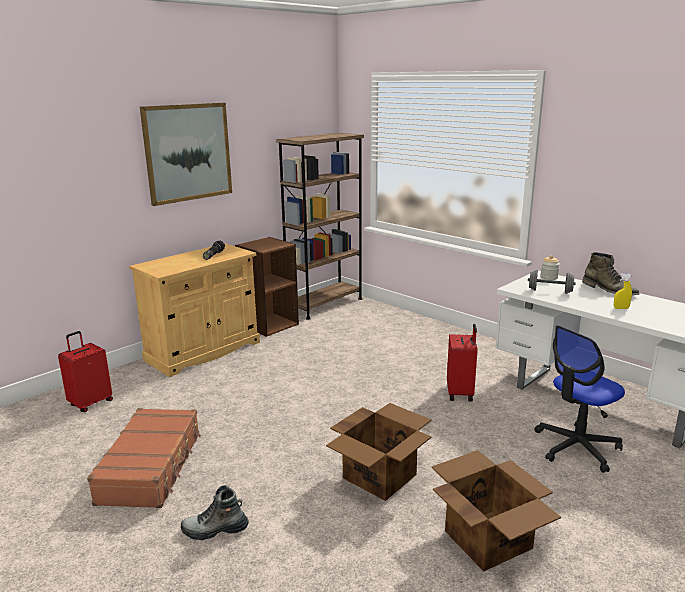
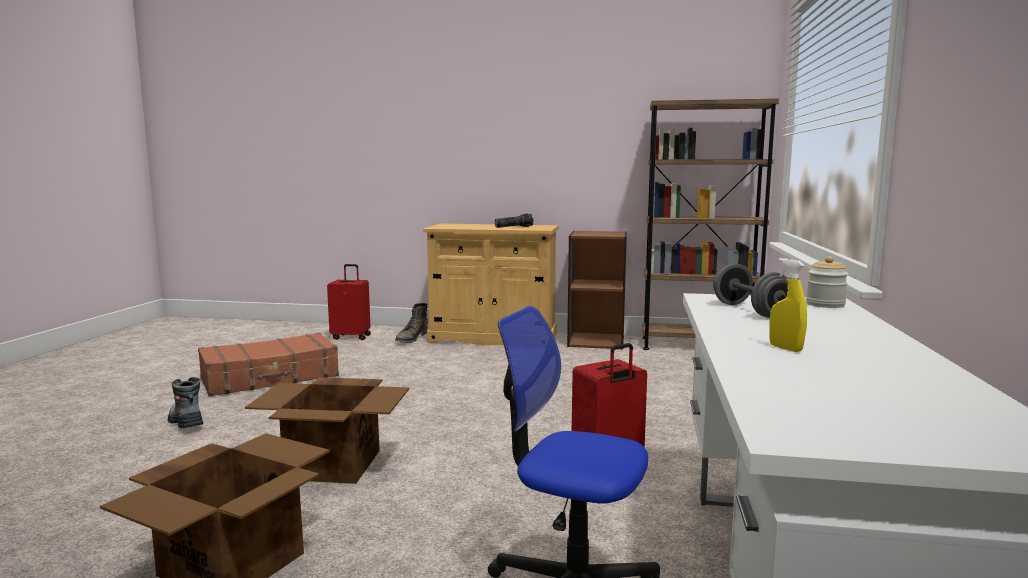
camera: 55 degrees right, 10 degrees down
picture [140,103,232,206] -> none
green boot [582,252,640,295] -> green boot moved to [395,303,428,343]

